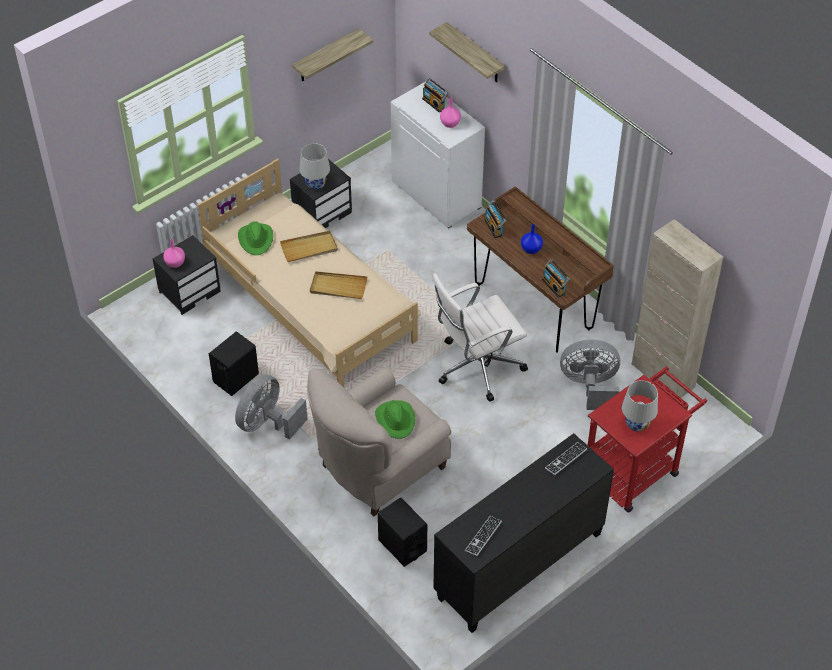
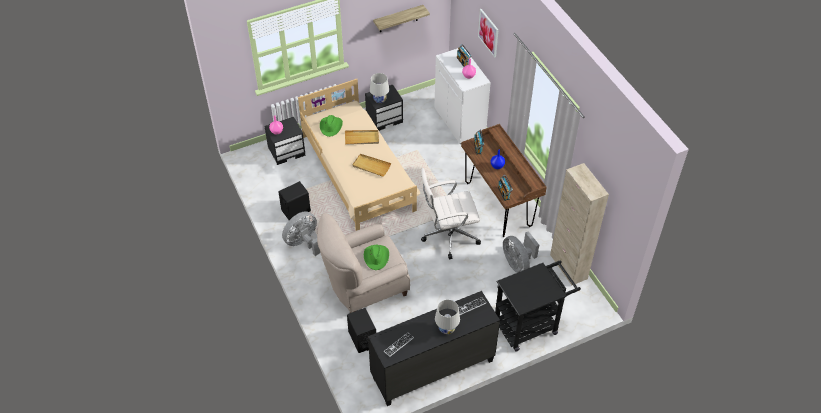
camera: 15 degrees right, 0 degrees up
shelf [429,22,505,82] -> picture [478,9,498,58]
grey fan [560,340,620,410] -> grey fan turned 135 degrees counterclockwise [503,231,539,273]
red cart [588,366,707,513] -> black cart [495,260,581,351]
white table lamp [622,380,658,431] -> white table lamp moved to [435,299,460,334]

